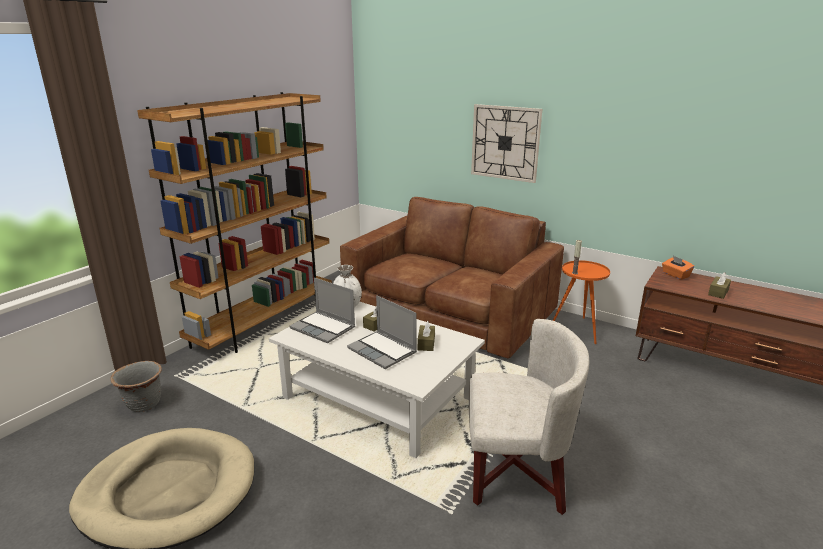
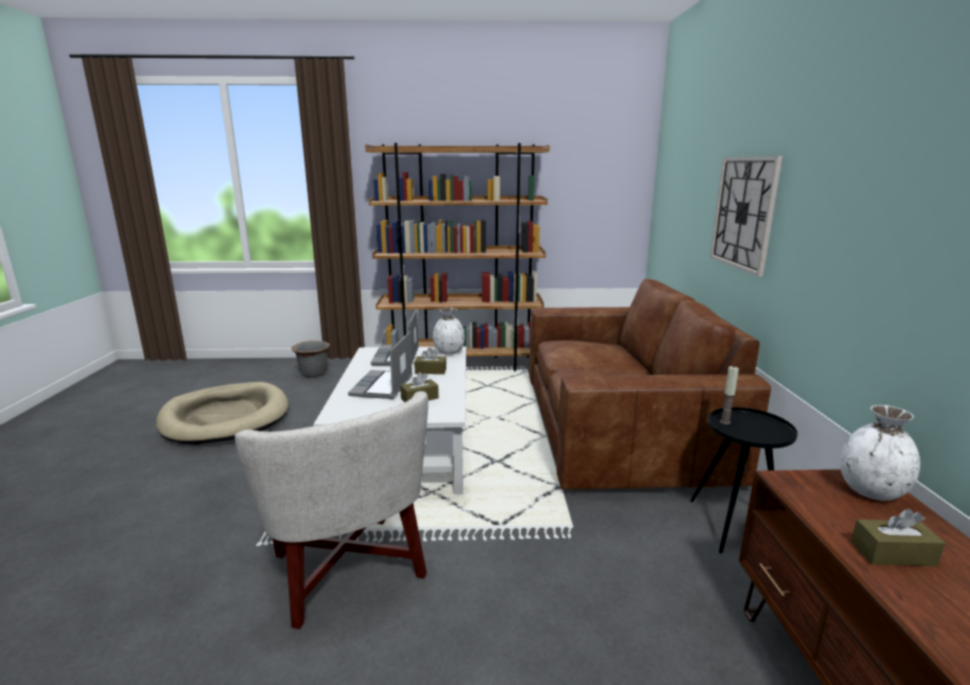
camera: 55 degrees right, 5 degrees down
orange side table [553,260,610,344] -> black side table [690,407,798,554]
orange tissue box [662,256,694,280] -> white vase [840,405,920,501]

